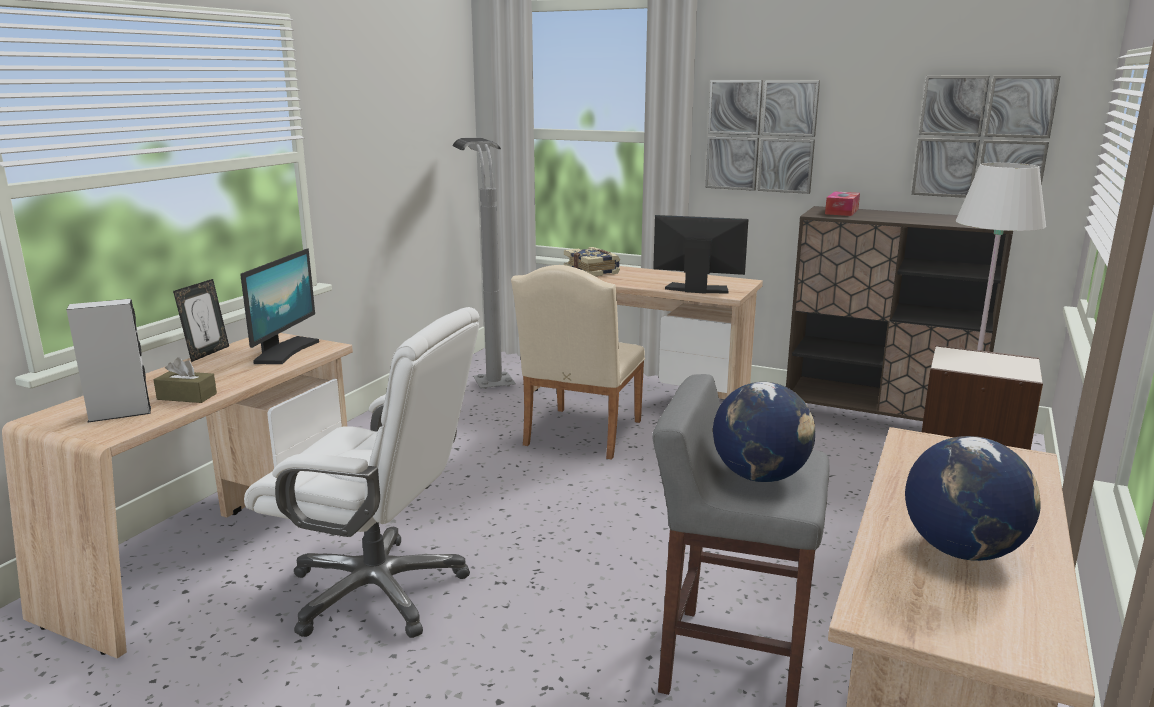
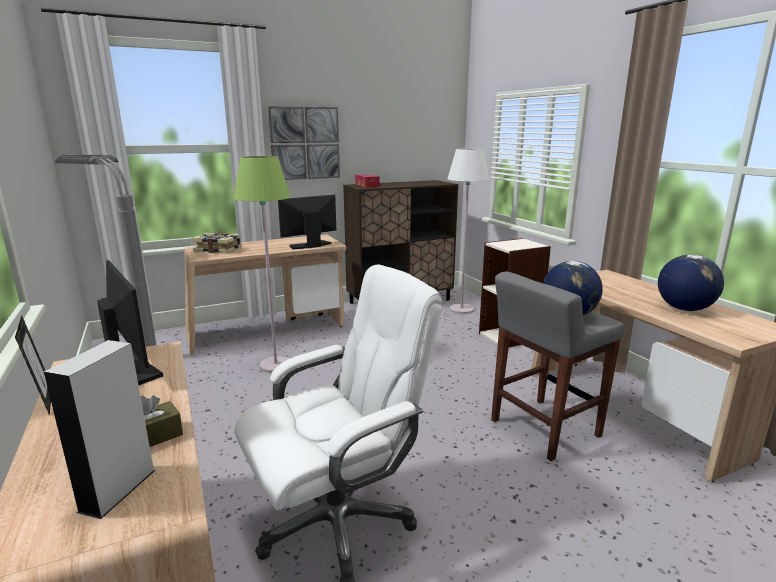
camera: 50 degrees left, 0 degrees up
beige chair [511,265,645,460] -> green floor lamp [233,156,291,373]
picture [911,75,1060,198] -> none

